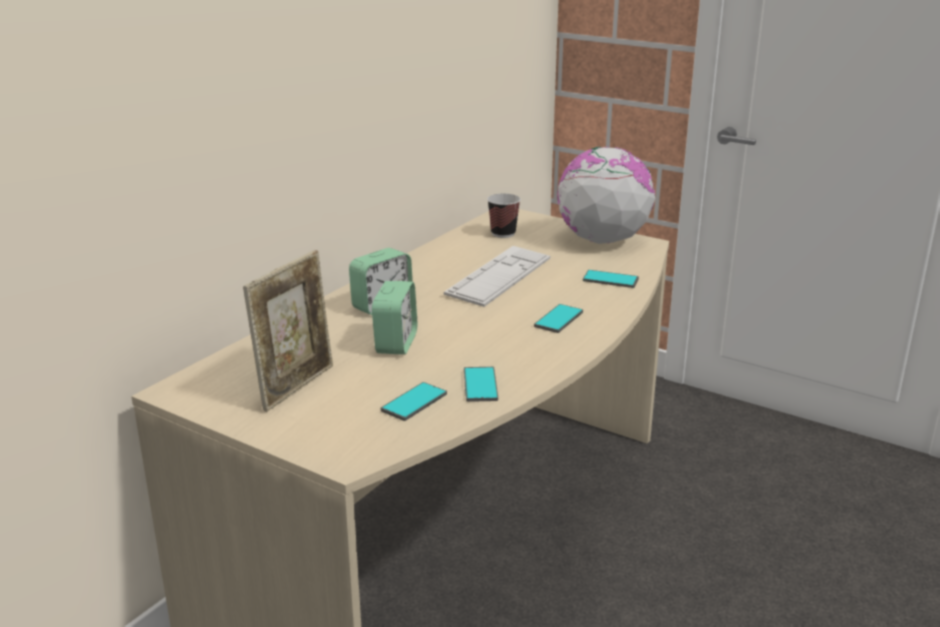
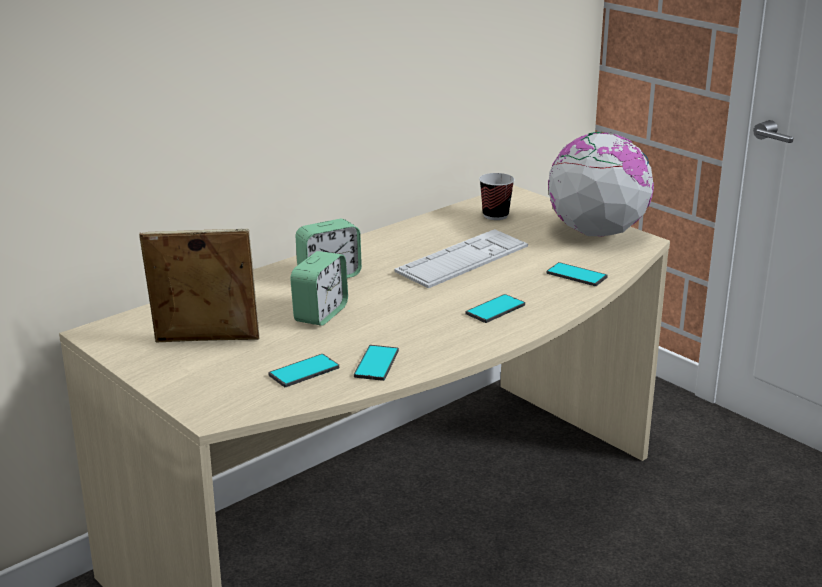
camera: 15 degrees right, 0 degrees up
picture frame [243,250,333,412] -> picture frame turned 135 degrees counterclockwise [139,228,259,342]

